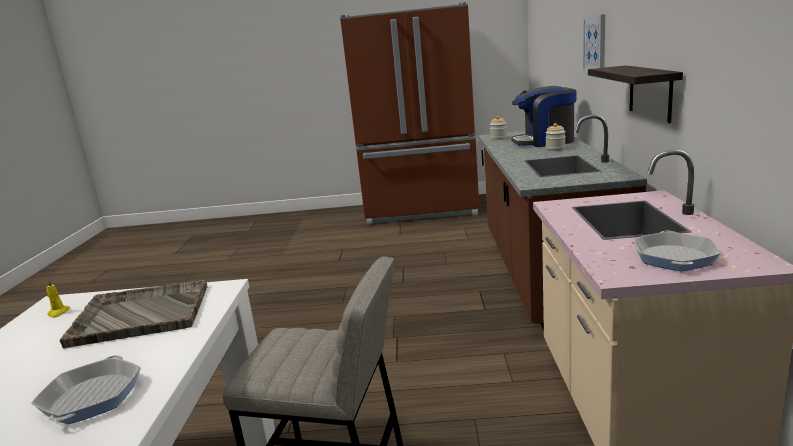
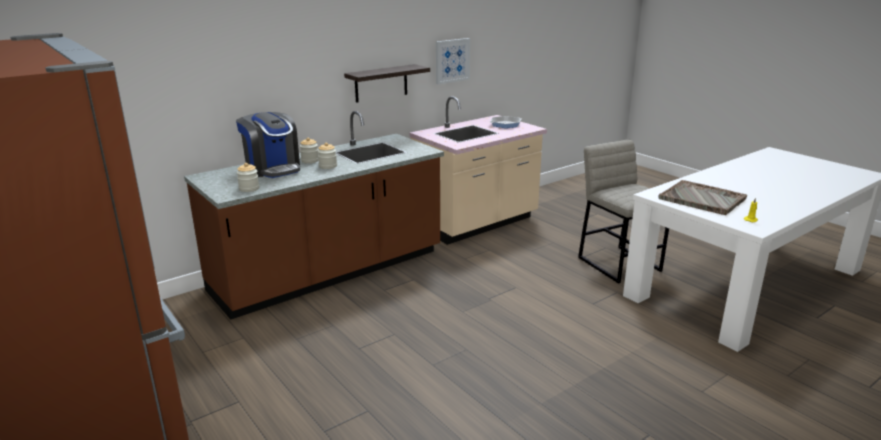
camera: 130 degrees left, 5 degrees up
frying pan [31,355,141,424] -> none
picture [583,14,605,73] -> picture moved to [436,38,470,84]
none -> jar [318,143,337,169]

